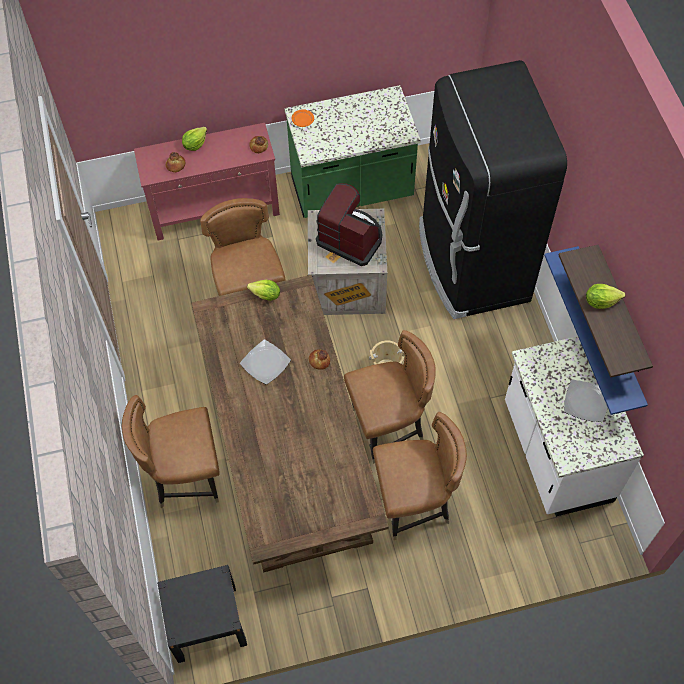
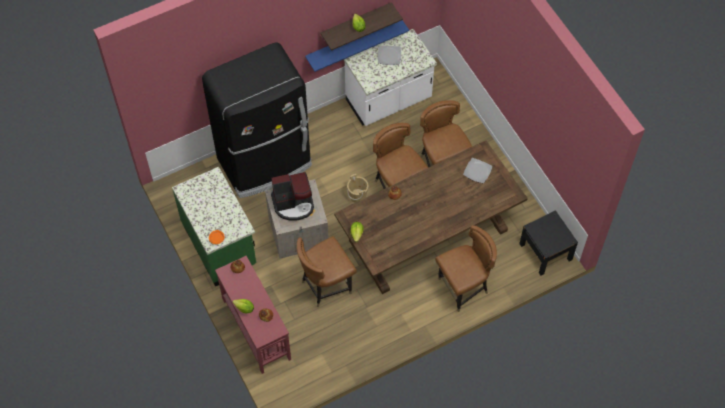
camera: 105 degrees left, 0 degrees up
brown chair [122,395,220,508] -> brown chair turned 90 degrees counterclockwise [435,225,497,312]
plate [240,340,291,385] -> plate moved to [463,158,492,183]
coffee machine [316,183,382,266] -> coffee machine turned 120 degrees counterclockwise [271,172,314,221]

